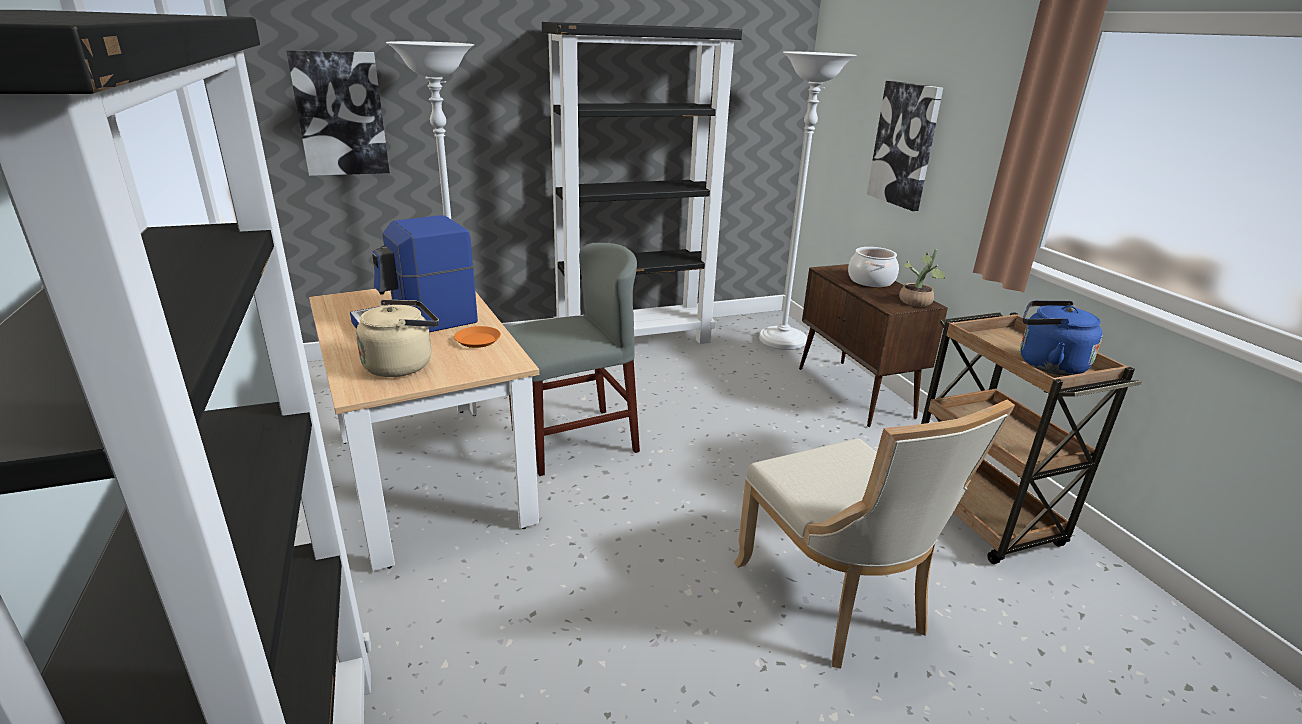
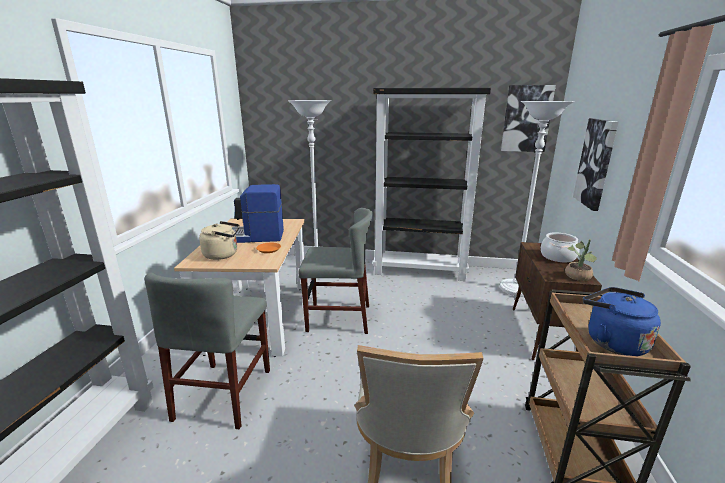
camera: 30 degrees right, 5 degrees down
picture [287,50,390,176] -> picture moved to [501,85,556,152]
none -> grey chair [144,273,270,429]

